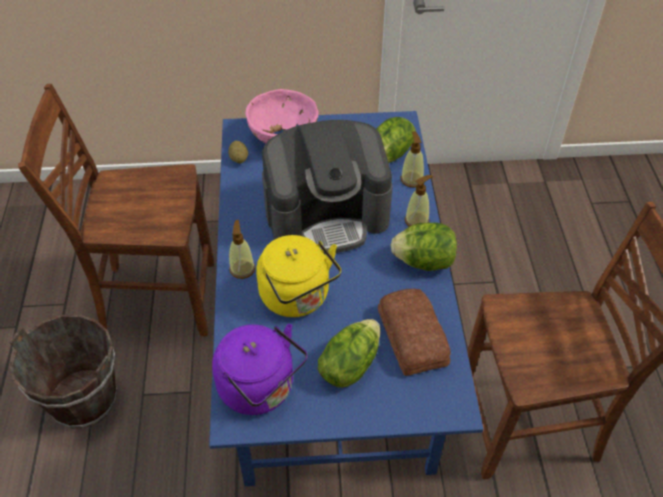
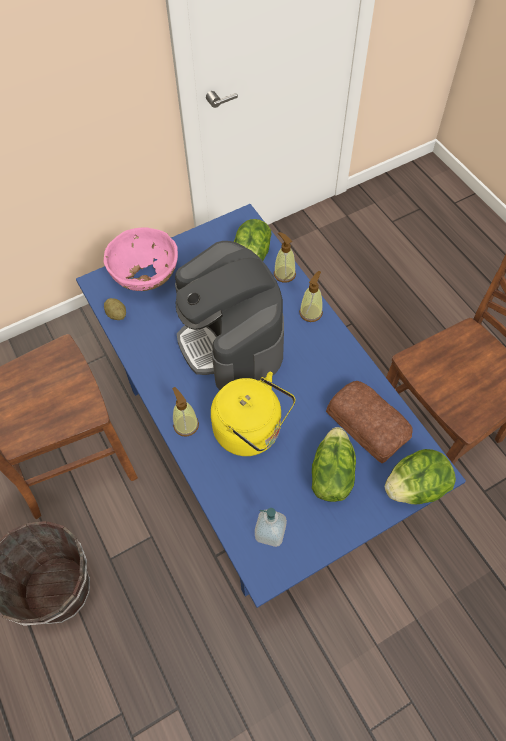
camera: 25 degrees left, 10 degrees up
purple kettle [212,324,308,415] -> soap dispenser [255,508,287,547]
coffee machine [262,120,393,255] -> coffee machine turned 105 degrees clockwise [175,241,284,390]
lettuce [391,223,457,271] -> lettuce moved to [385,449,456,505]

